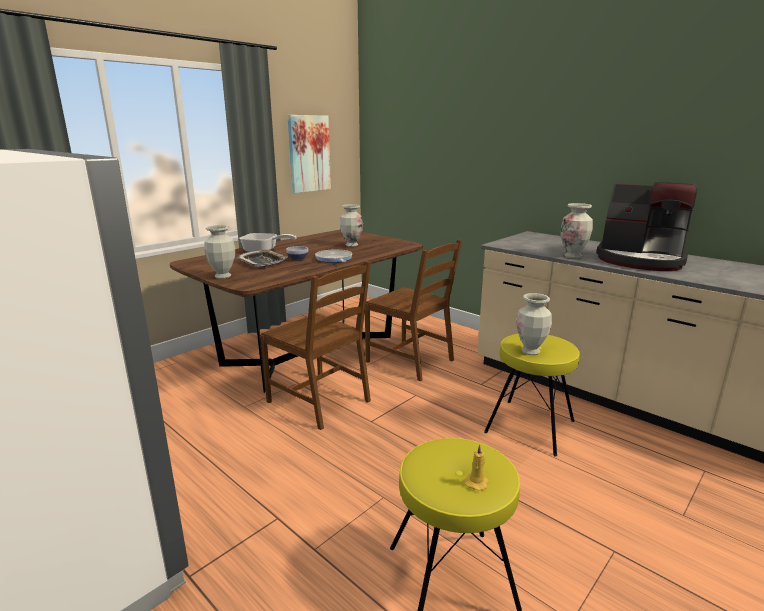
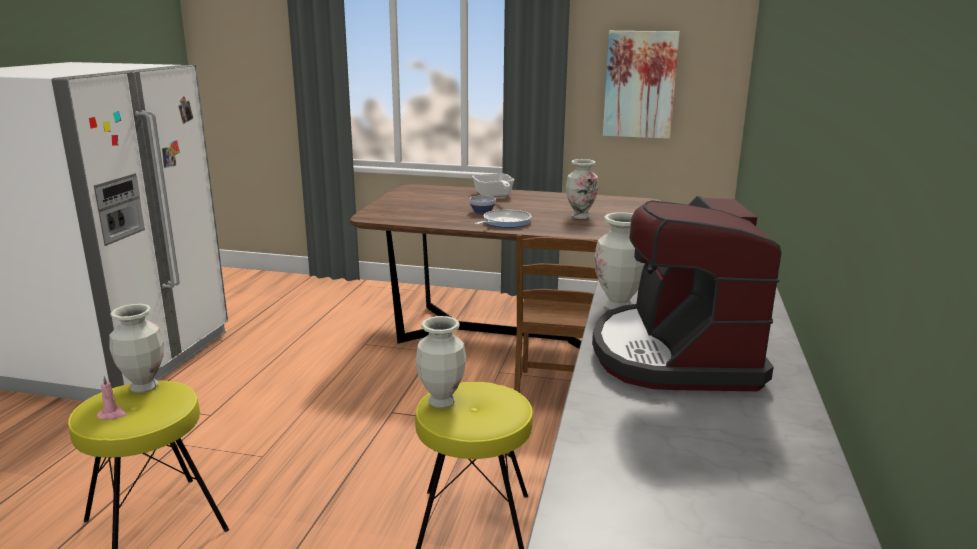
camera: 60 degrees right, 0 degrees up
vase [204,225,235,279] -> vase moved to [109,304,164,393]
tray [238,250,288,267] -> none
brown chair [260,261,371,430] -> none
yellow candle [464,445,489,491] -> pink candle [97,376,127,420]

